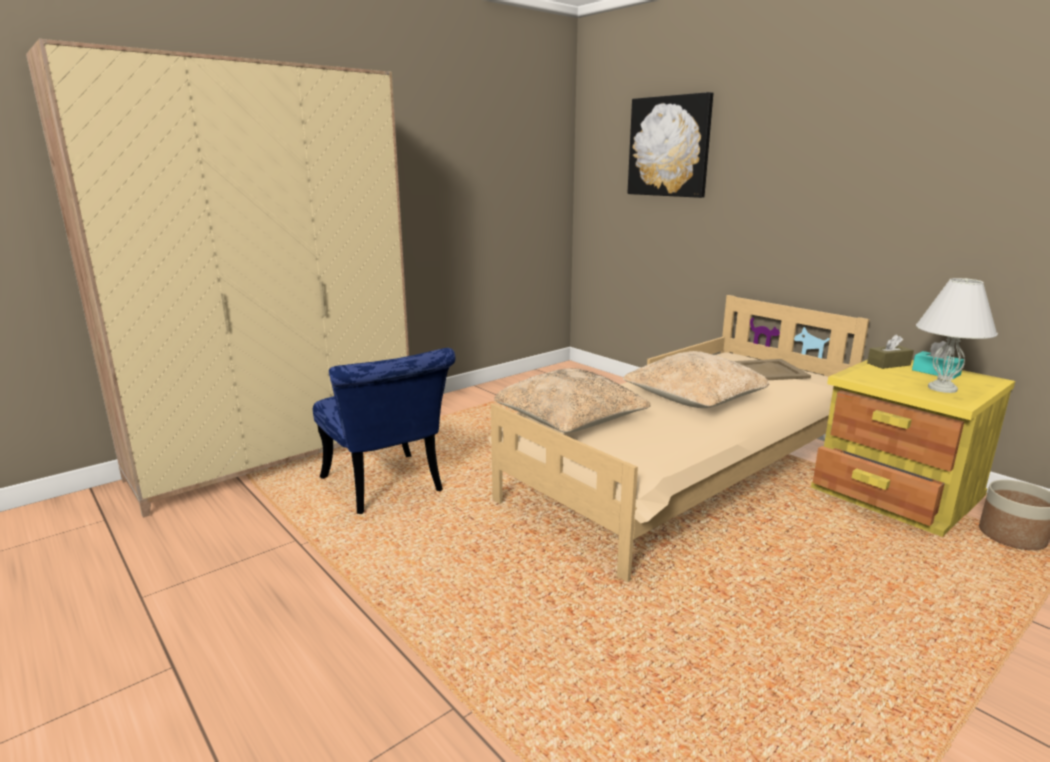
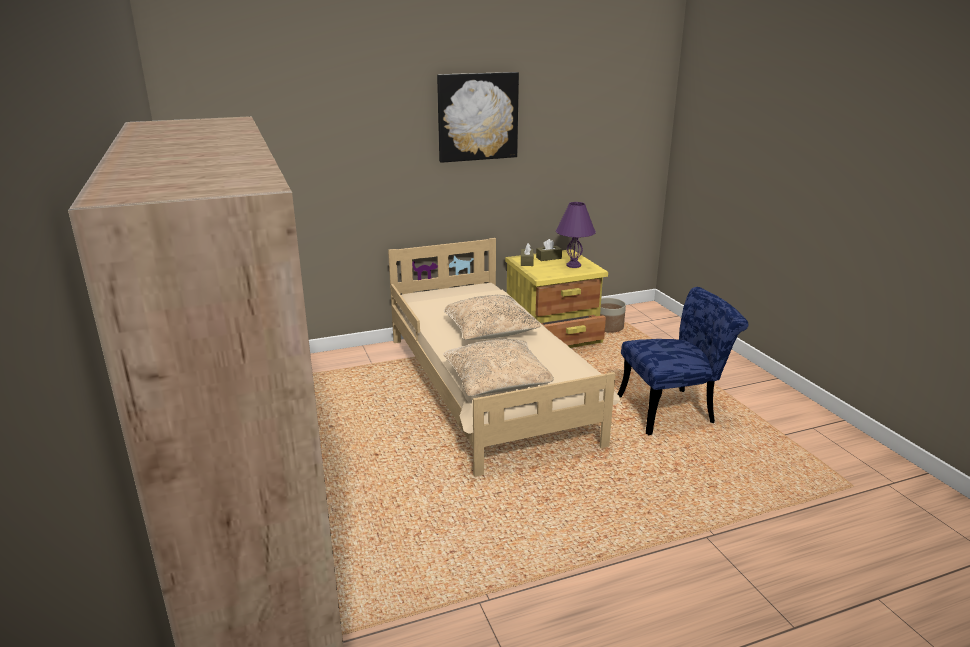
camera: 70 degrees left, 5 degrees up
blue chair [313,348,455,514] -> blue chair moved to [618,287,748,435]
picture [627,92,713,198] -> picture moved to [437,72,519,163]
beige tray [734,359,811,380] -> none
turquoise tissue box [912,341,964,379] -> brown tissue box [536,239,562,261]
white table lamp [916,278,998,393] -> purple table lamp [556,202,596,268]

